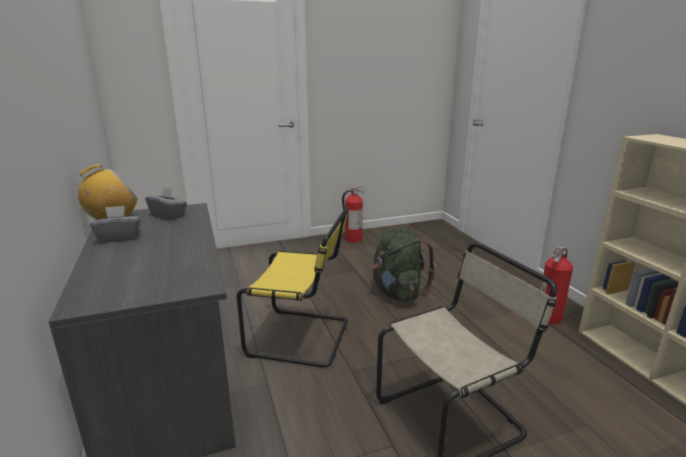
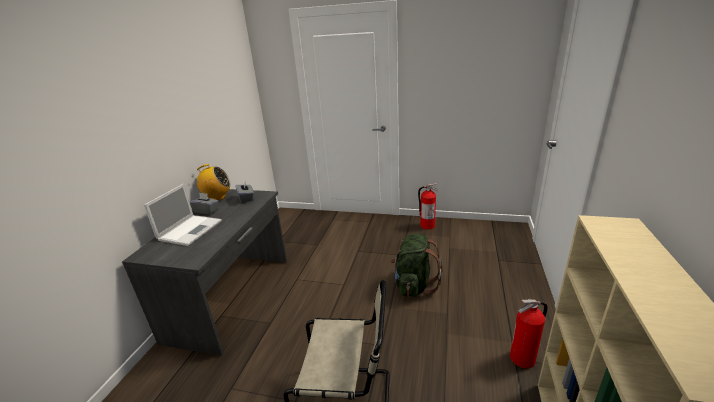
camera: 35 degrees right, 5 degrees up
yellow chair [237,207,348,367] -> none
none -> laptop [144,184,222,246]

